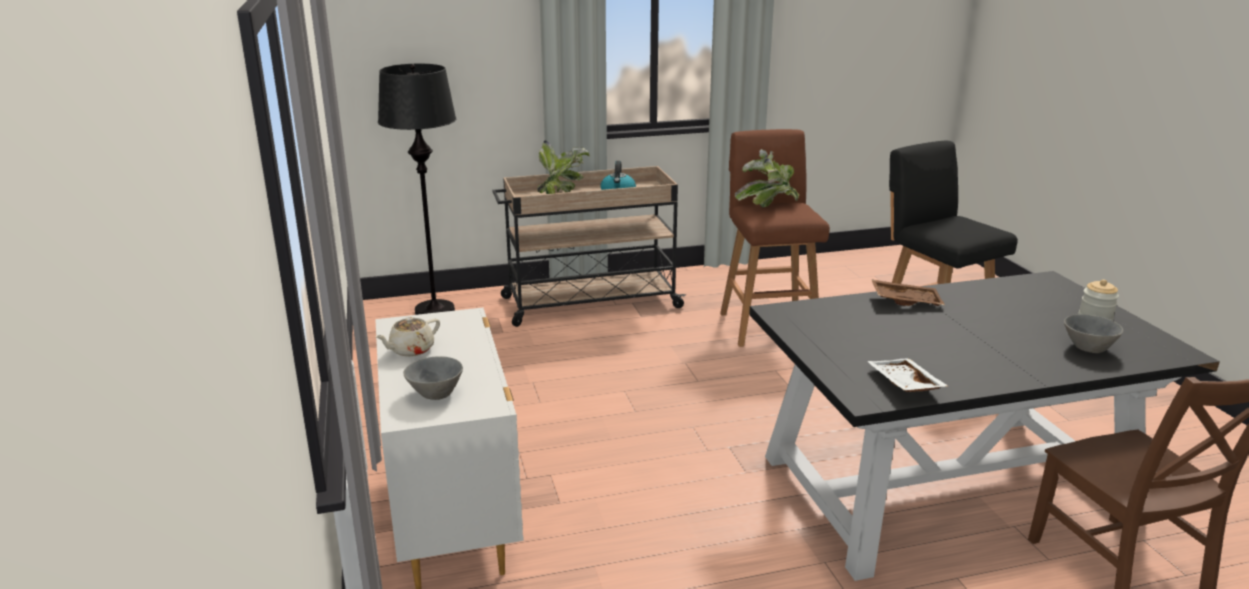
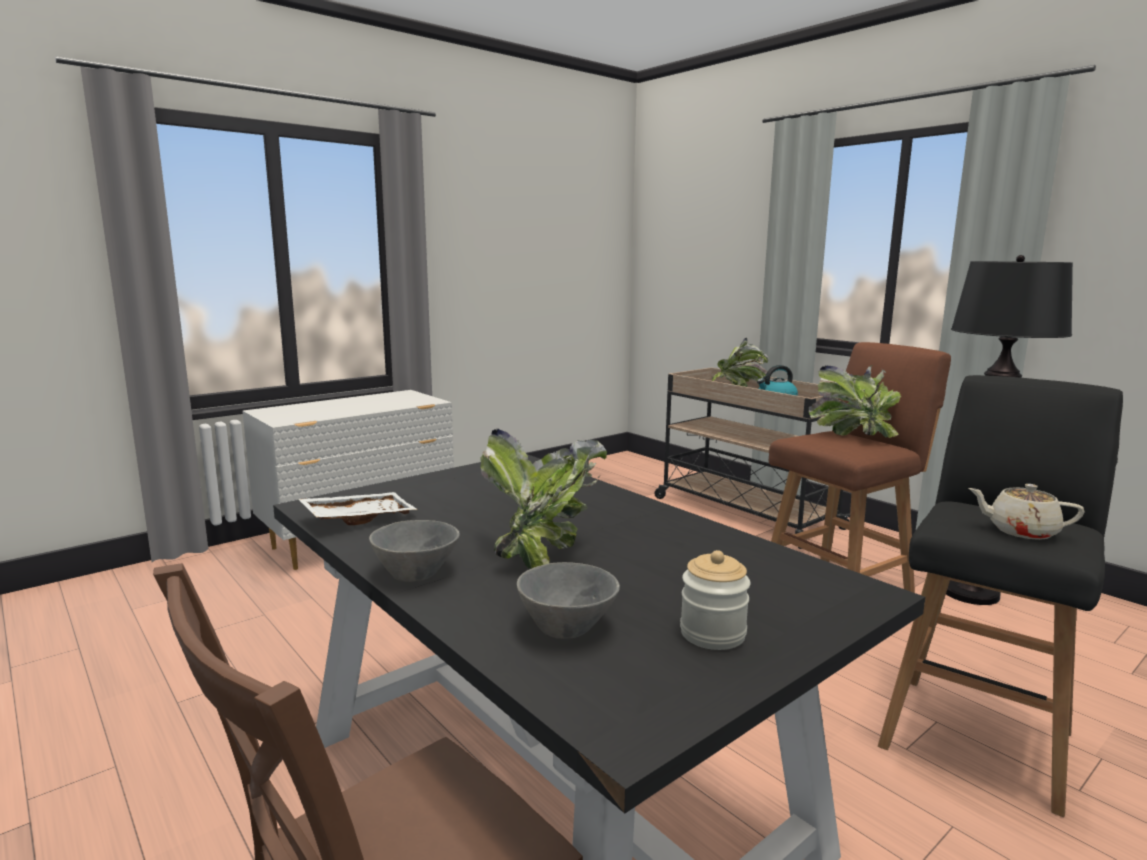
camera: 65 degrees right, 10 degrees down
beige teapot [375,317,440,357] -> beige teapot moved to [968,484,1085,540]
black floor lamp [378,64,456,315] -> black floor lamp moved to [946,255,1073,605]
grey bowl [403,356,463,400] -> grey bowl moved to [369,520,460,582]
brown tray [871,279,945,306] -> none
none -> potted plant [480,429,607,569]

